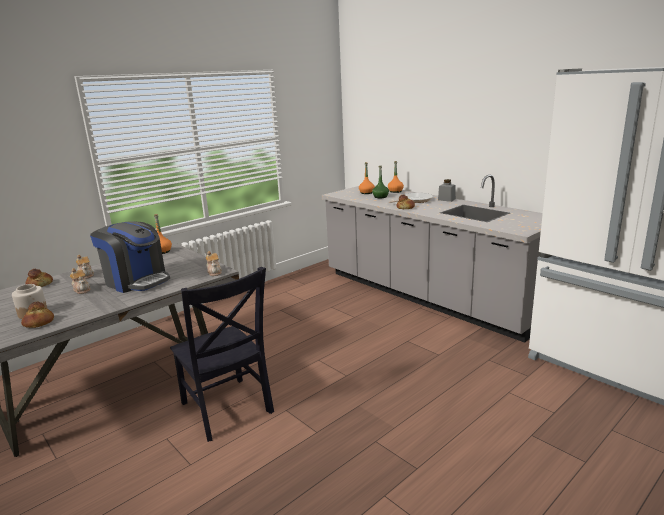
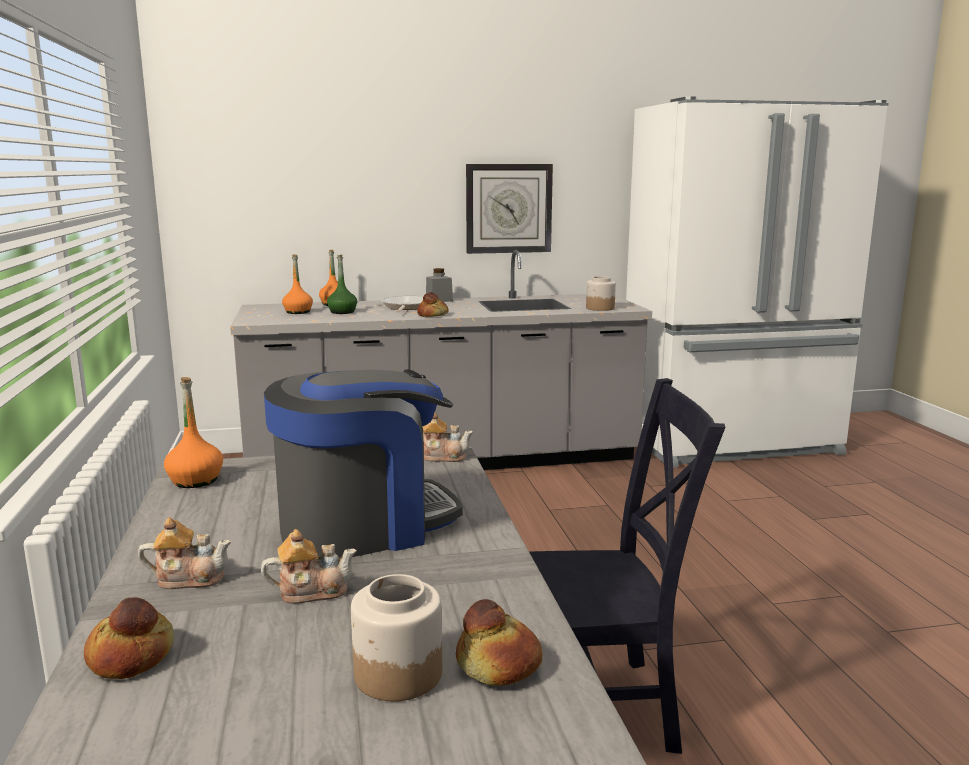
camera: 60 degrees left, 5 degrees down
none -> wall clock [466,164,553,254]
none -> jar [586,276,616,311]

